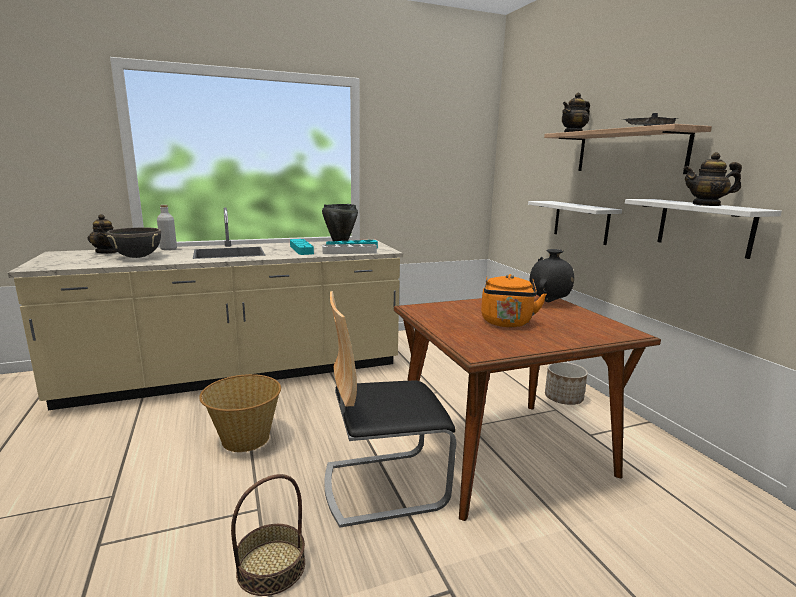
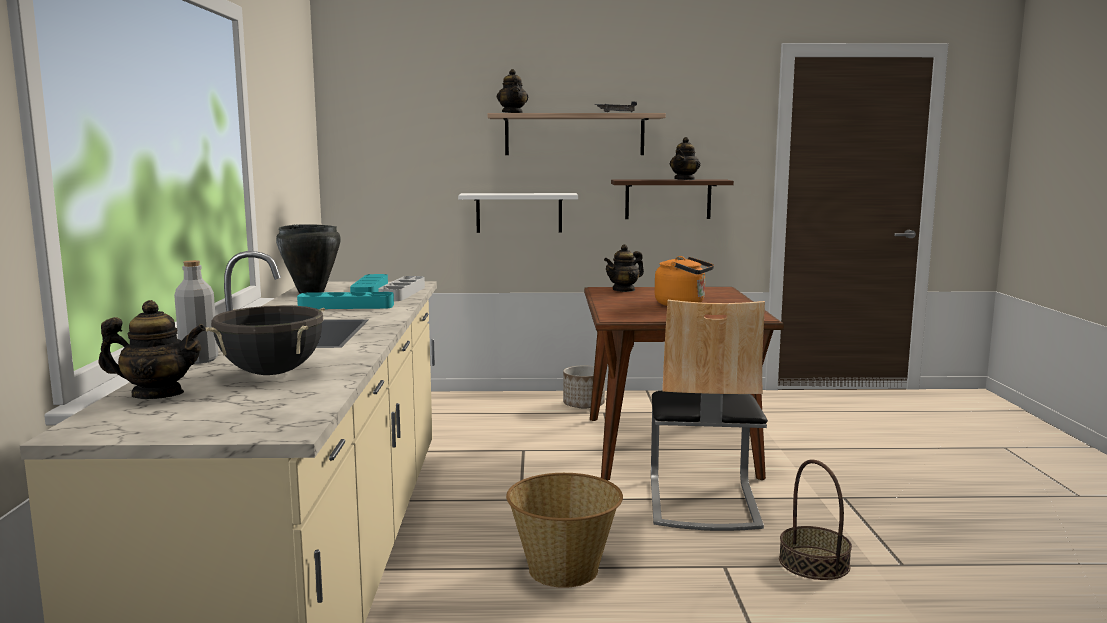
camera: 70 degrees left, 5 degrees down
black vase [530,249,574,302] -> teapot [604,244,644,292]
white shelf [625,199,782,259] -> brown shelf [611,179,734,219]

